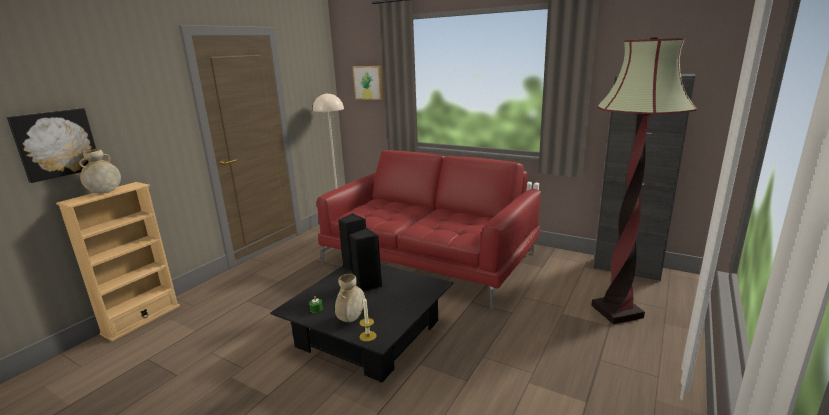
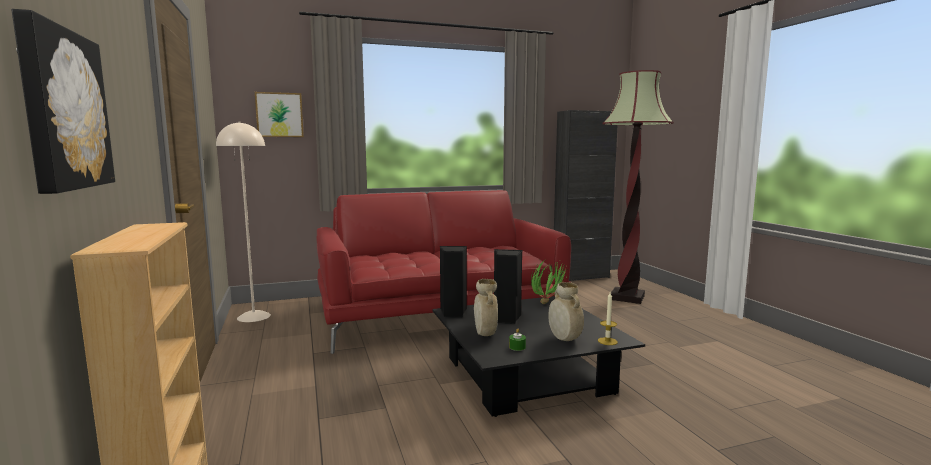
camera: 50 degrees left, 10 degrees down
beige vase [79,149,121,194] -> beige vase moved to [474,279,498,336]
none -> potted plant [531,259,568,304]

